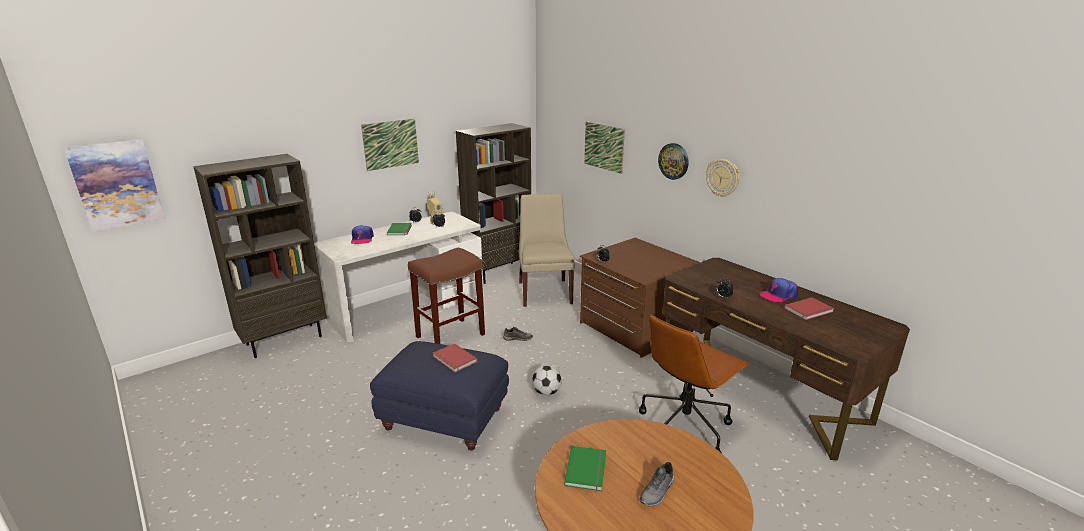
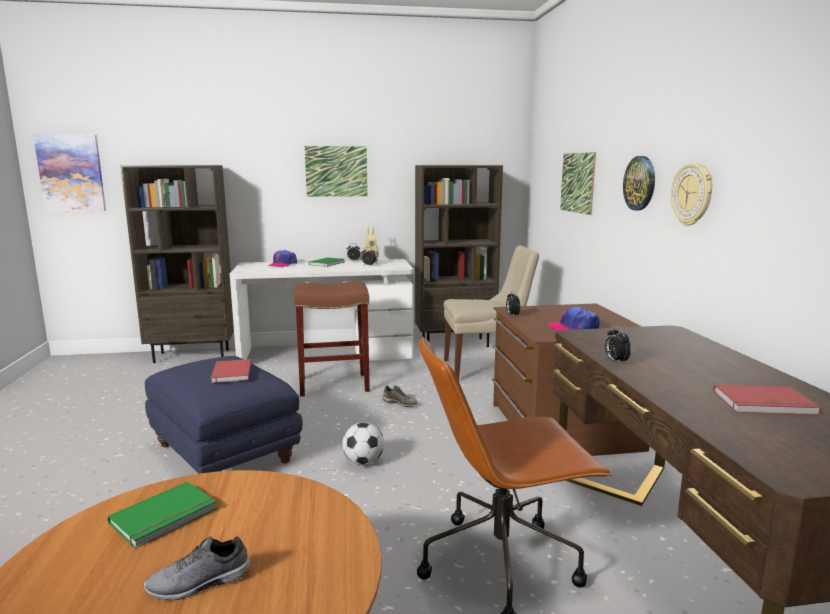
camera: 30 degrees right, 10 degrees down
beige chair [519,194,575,307] -> beige chair turned 60 degrees clockwise [444,245,539,381]
cap [760,278,798,302] -> cap moved to [548,307,600,331]

